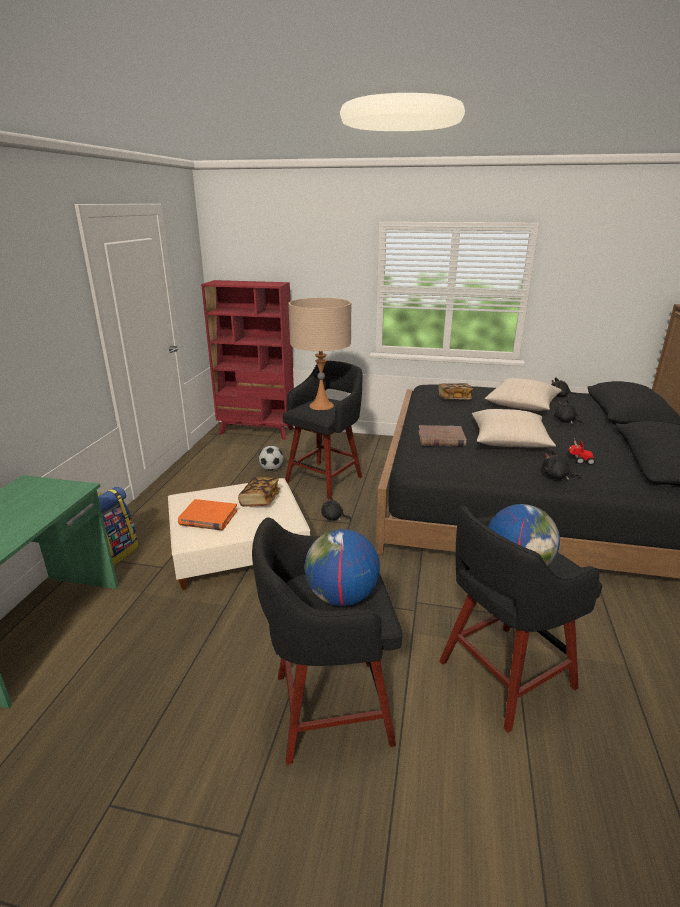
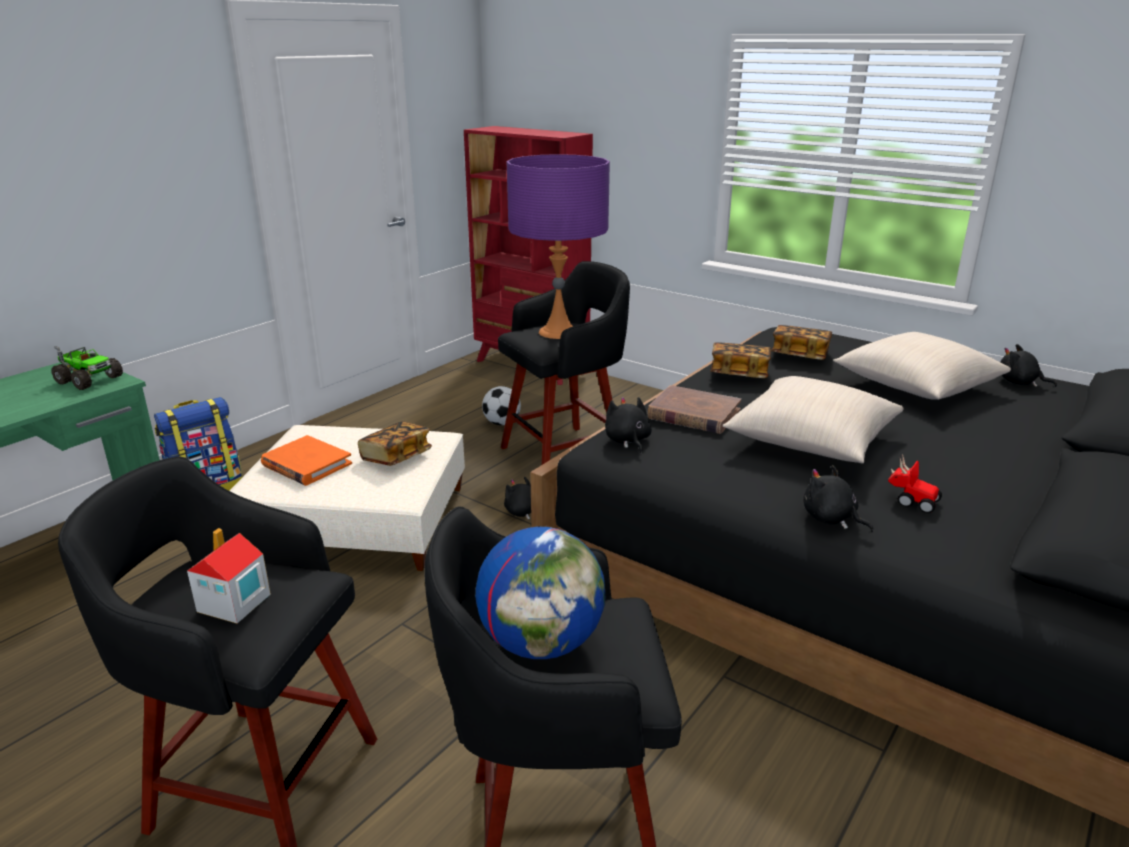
camera: 25 degrees right, 0 degrees up
beige table lamp [288,298,351,410] -> purple table lamp [507,154,610,339]
globe [305,529,380,606] -> toy house [187,528,271,623]
black plush toy [554,400,584,425] -> black plush toy moved to [605,397,652,454]
none -> toy truck [51,346,123,390]
none -> book [710,342,771,378]

